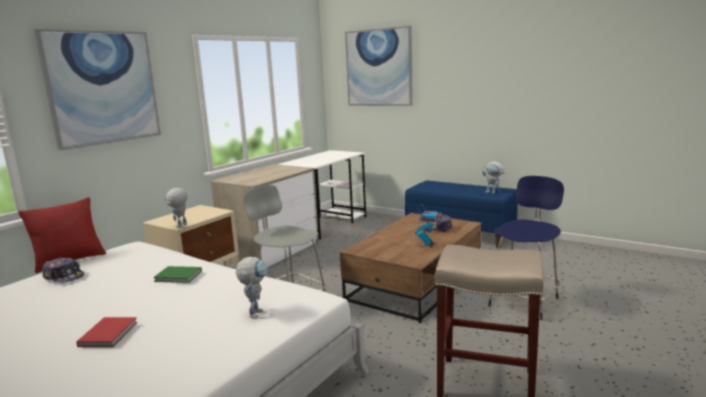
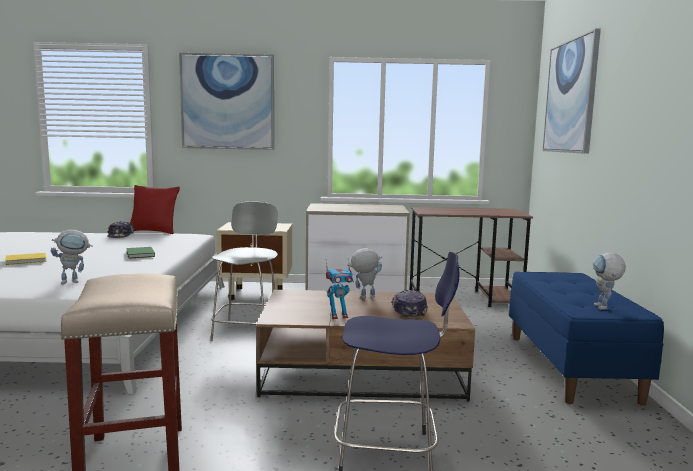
camera: 55 degrees right, 5 degrees down
red book [76,317,137,347] -> yellow book [5,253,47,265]
toy robot [164,188,187,227] -> toy robot moved to [347,248,382,299]
white desk [277,150,366,240] -> brown desk [410,207,533,307]

